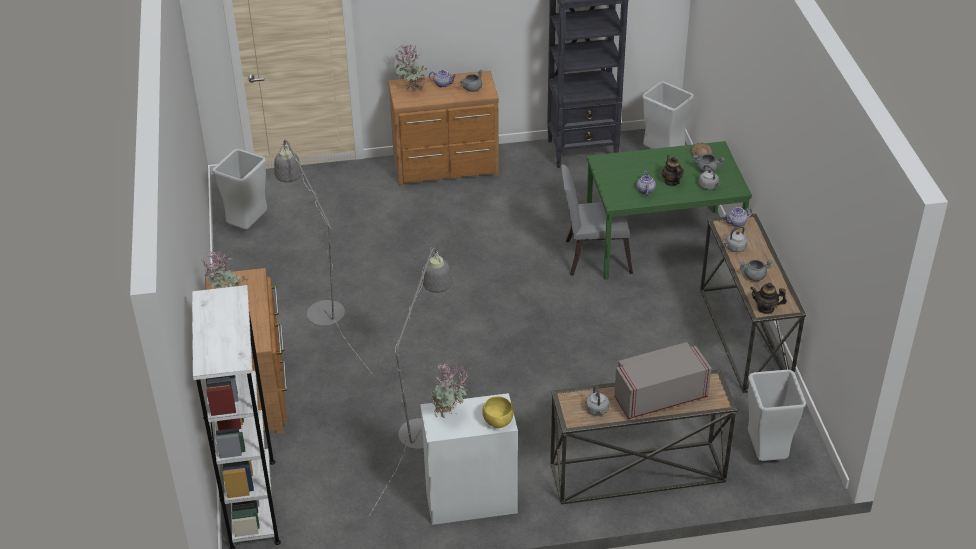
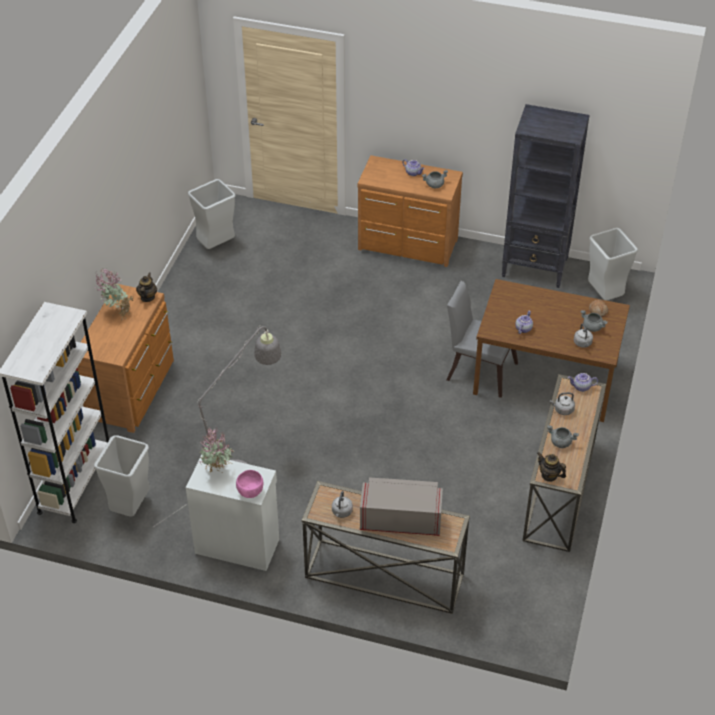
camera: 25 degrees right, 5 degrees up
grey floor lamp [274,139,374,376] -> none
potted plant [394,44,427,92] -> none
yellow bowl [482,396,514,428] -> pink bowl [236,470,263,498]
green dining table [586,141,752,280] -> brown dining table [473,279,630,422]
teapot [662,155,684,186] -> teapot moved to [136,273,157,302]
grey trash can [748,370,806,461] -> grey trash can moved to [94,435,150,517]

